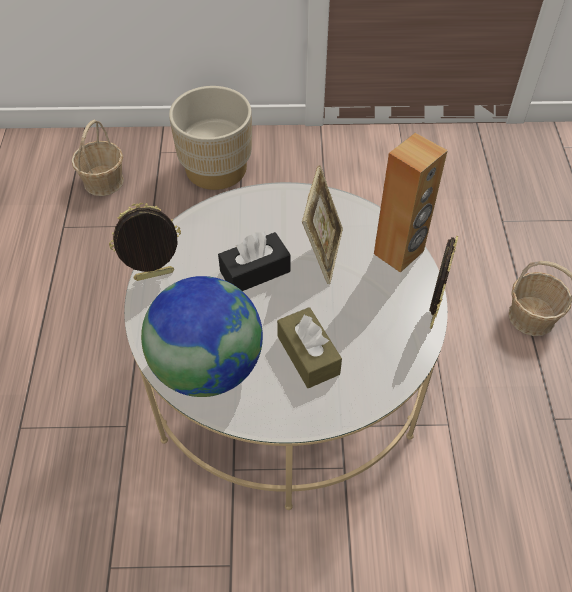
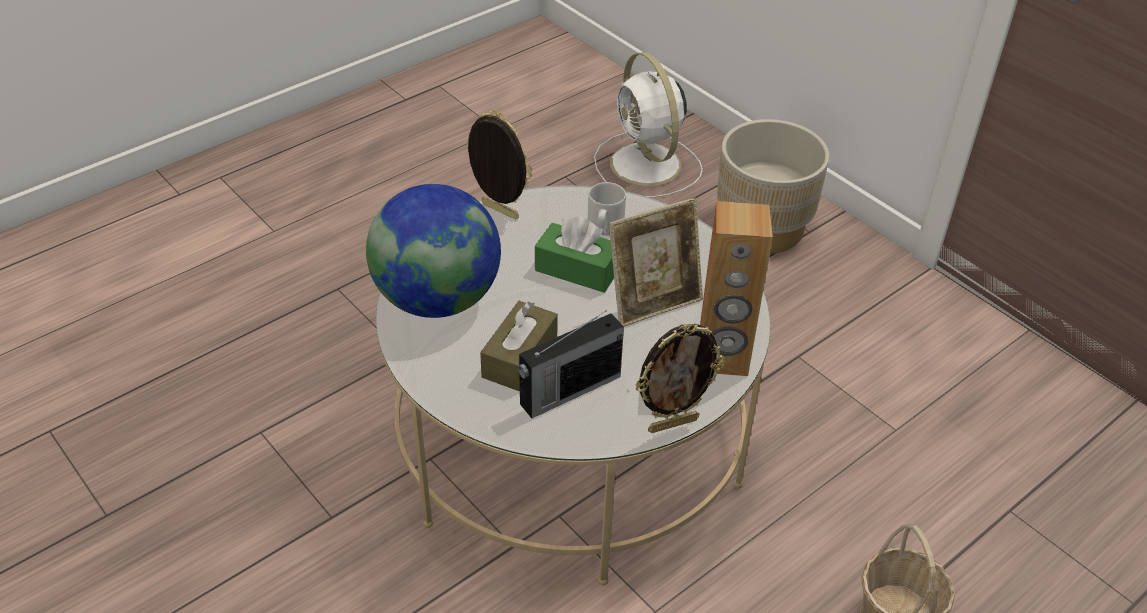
camera: 50 degrees right, 10 degrees down
basket [72,120,124,196] -> white fan [594,52,703,198]
black tissue box [218,232,290,291] -> green tissue box [535,217,614,293]
none -> radio [518,310,624,418]
none -> grey mug [588,182,626,236]

